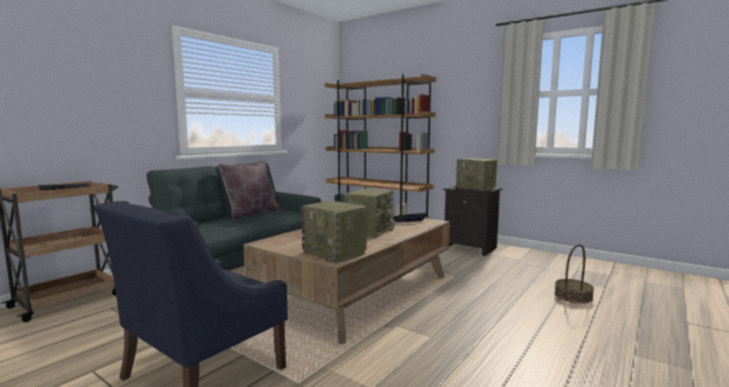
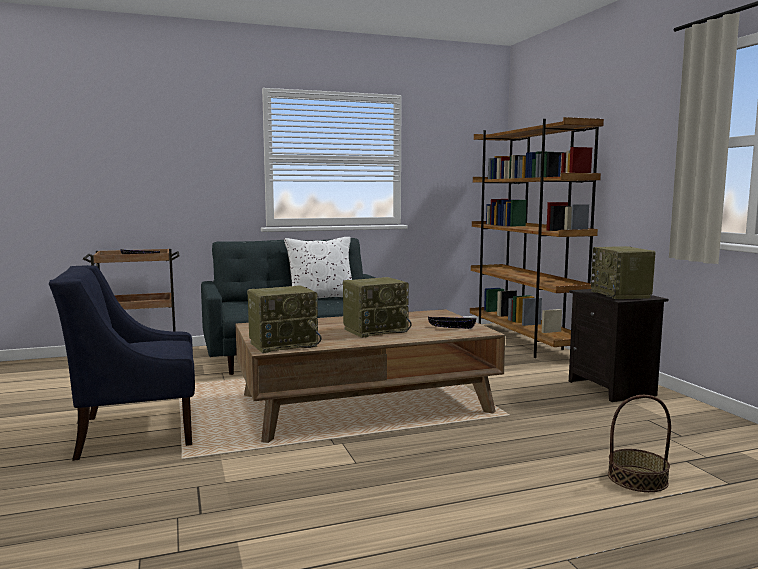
camera: 35 degrees right, 0 degrees up
brown pillow [218,161,280,220] -> white pillow [284,237,352,298]
radio [301,200,367,264] -> radio turned 105 degrees counterclockwise [247,285,321,353]

